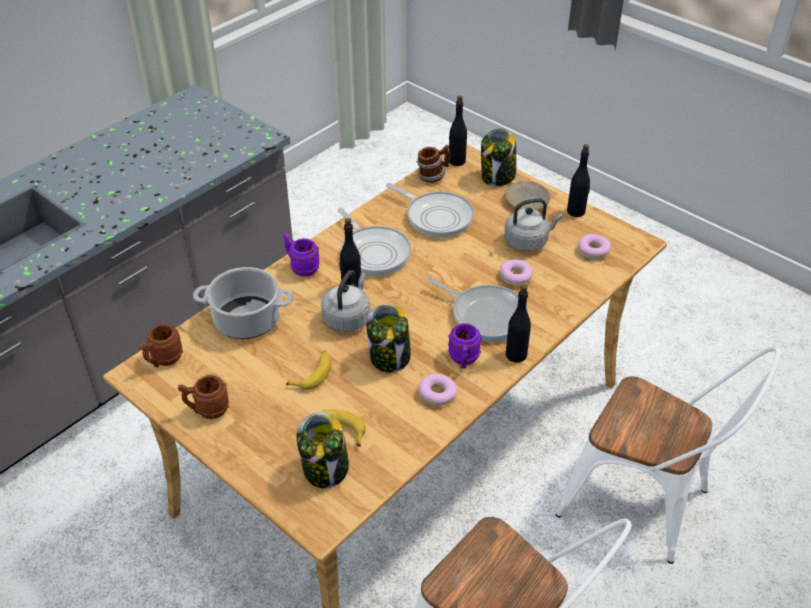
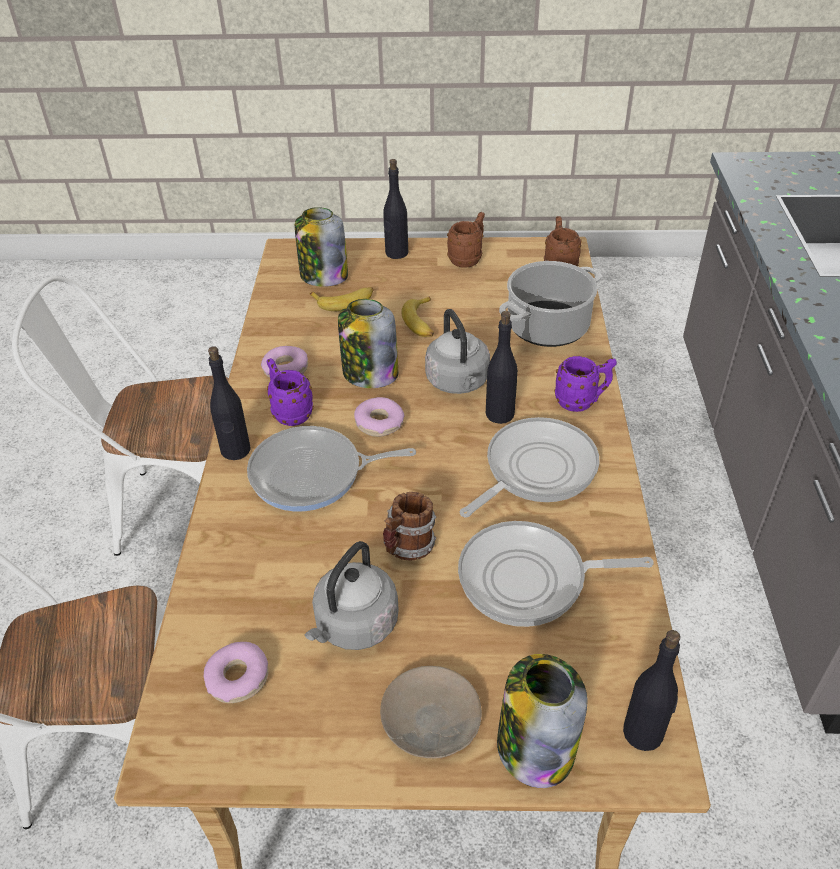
camera: 140 degrees right, 0 degrees up
frying pan [337,208,411,276] -> frying pan turned 120 degrees clockwise [460,417,600,518]
mug [417,145,451,183] -> mug moved to [383,492,437,561]
donut [500,259,533,286] -> donut moved to [354,397,404,437]
black bottle [567,144,590,217] -> black bottle moved to [383,159,408,259]

